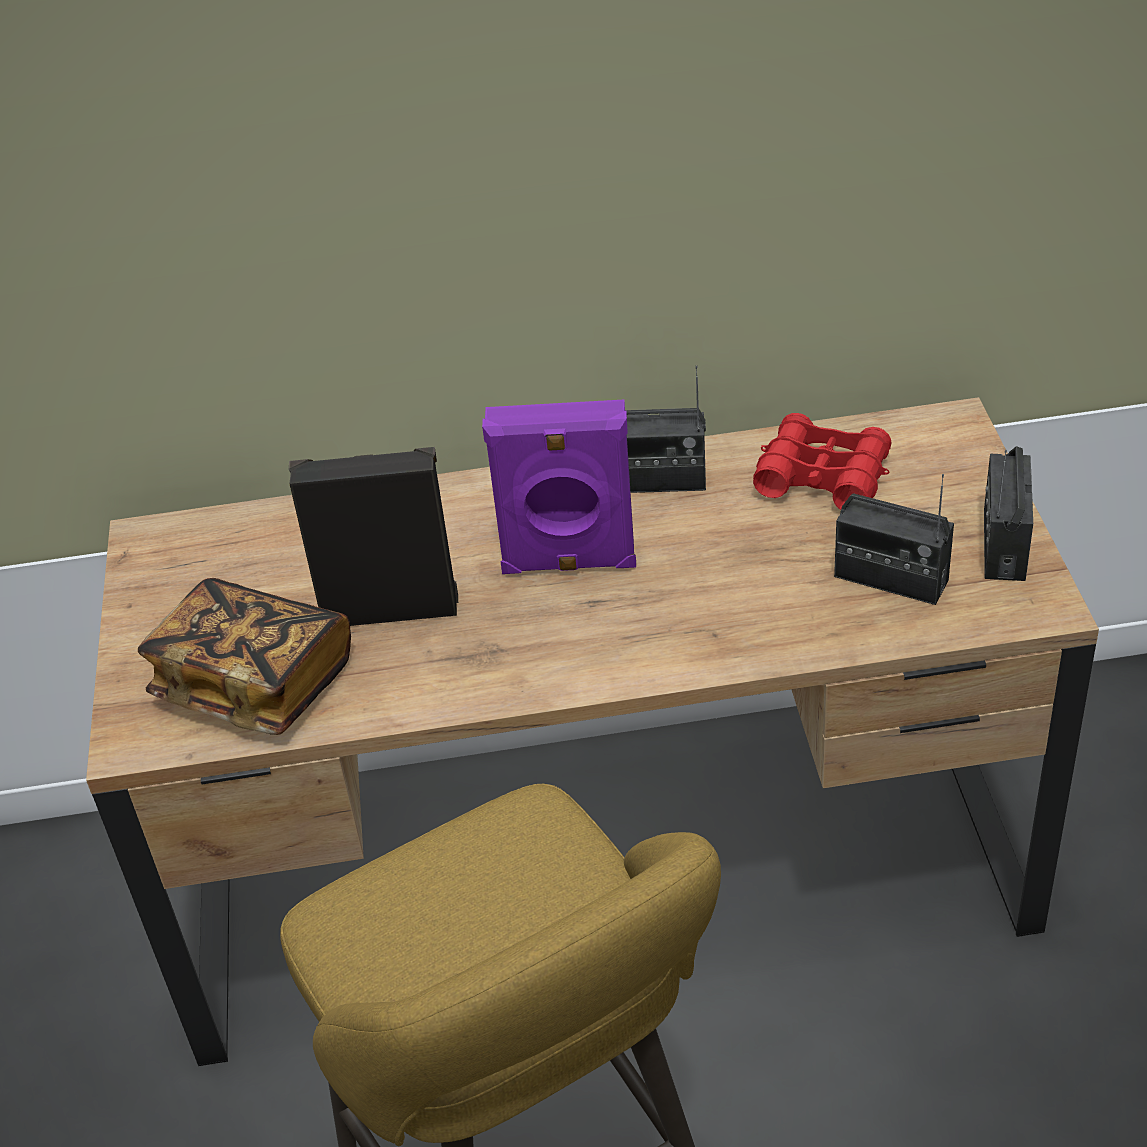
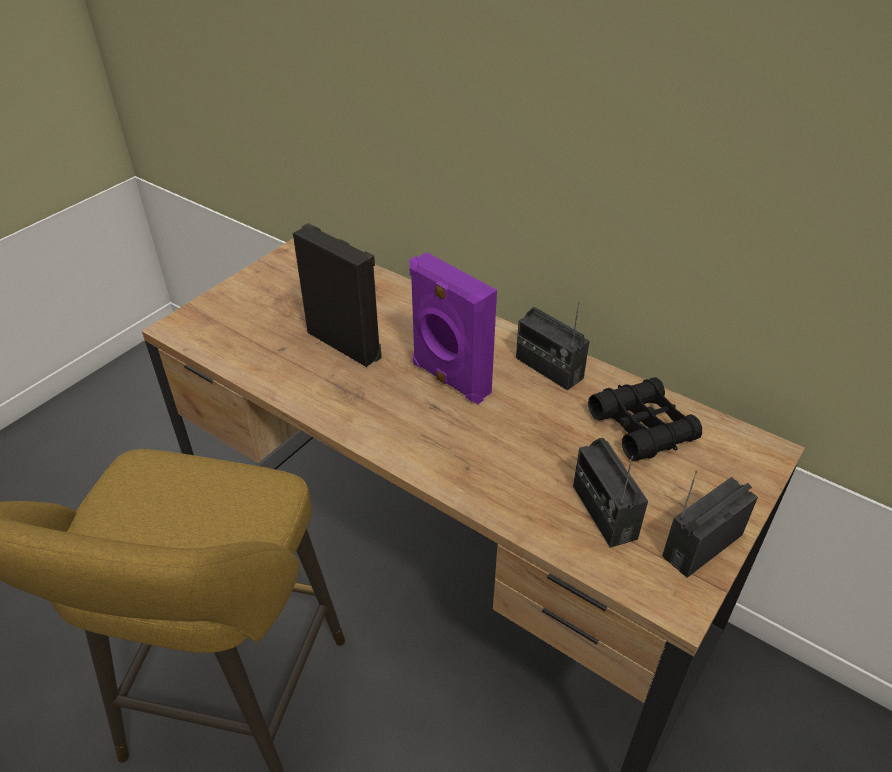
camera: 40 degrees right, 0 degrees up
book [138,578,351,735] -> none
red binoculars [753,413,892,510] -> black binoculars [588,377,702,461]

